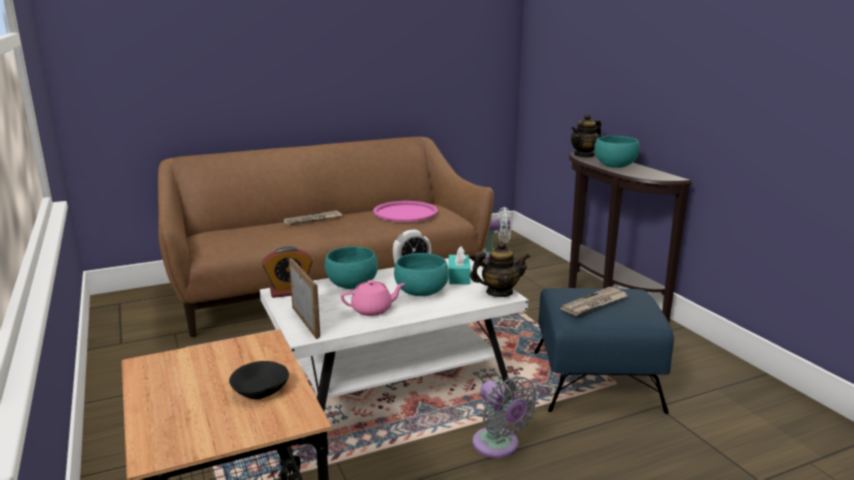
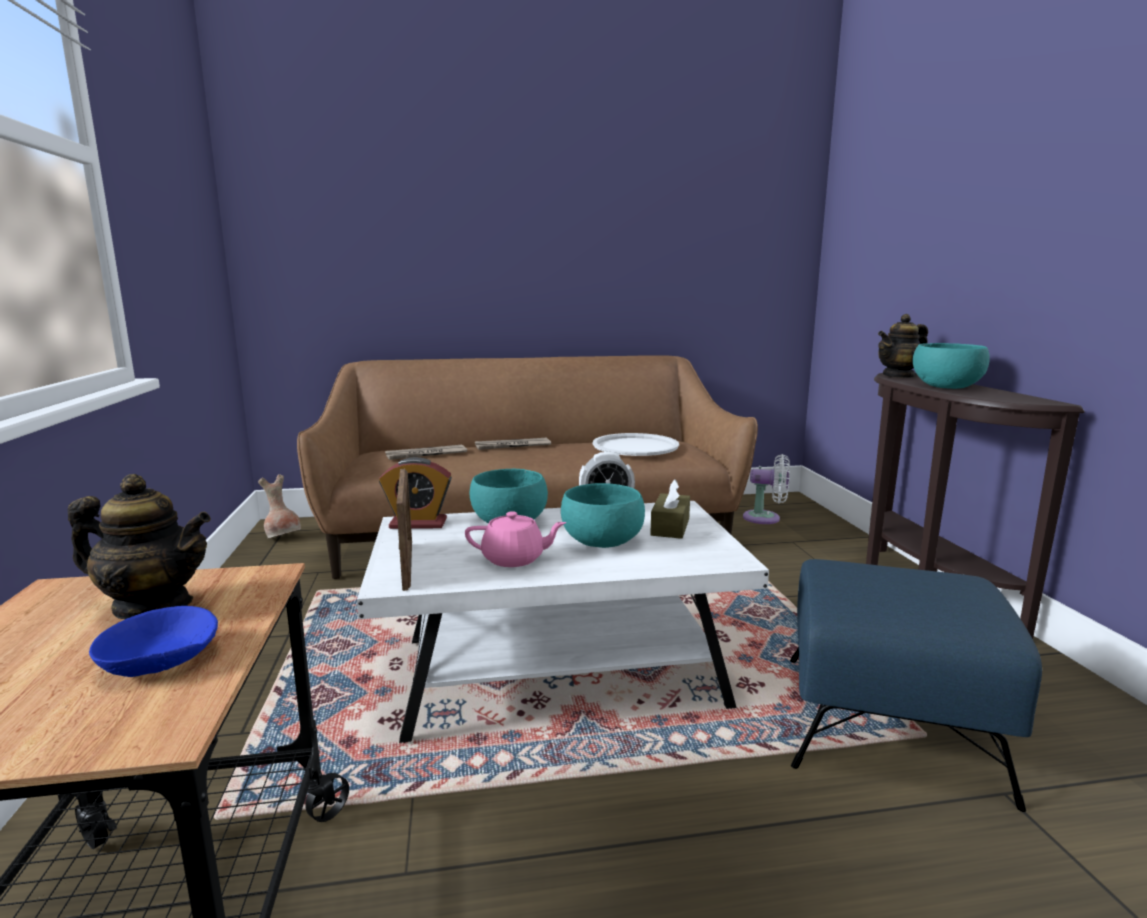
camera: 15 degrees right, 5 degrees down
black bowl [229,361,289,400] -> blue bowl [89,606,218,677]
pink tray [373,201,438,222] -> white tray [593,433,679,456]
turquoise tissue box [449,246,471,284] -> brown tissue box [650,479,690,539]
teapot [470,241,530,297] -> teapot moved to [68,474,211,619]
grey fan [473,376,538,458] -> none
newspaper [560,287,627,316] -> newspaper moved to [385,445,467,460]
none -> brown vase [258,474,301,538]

